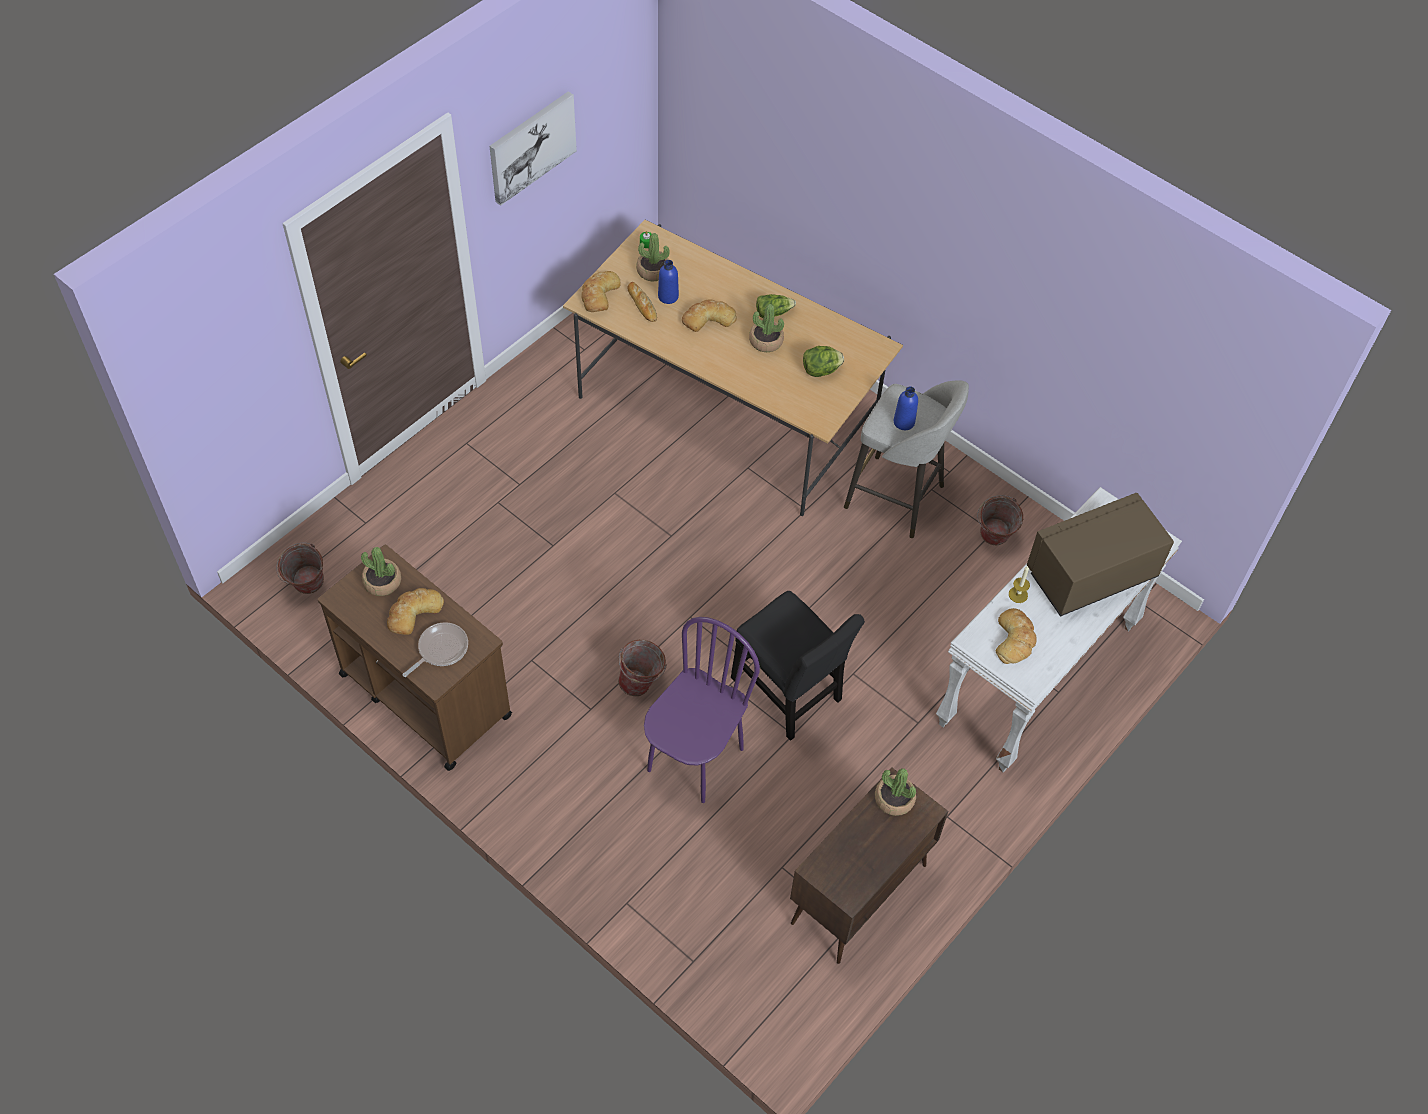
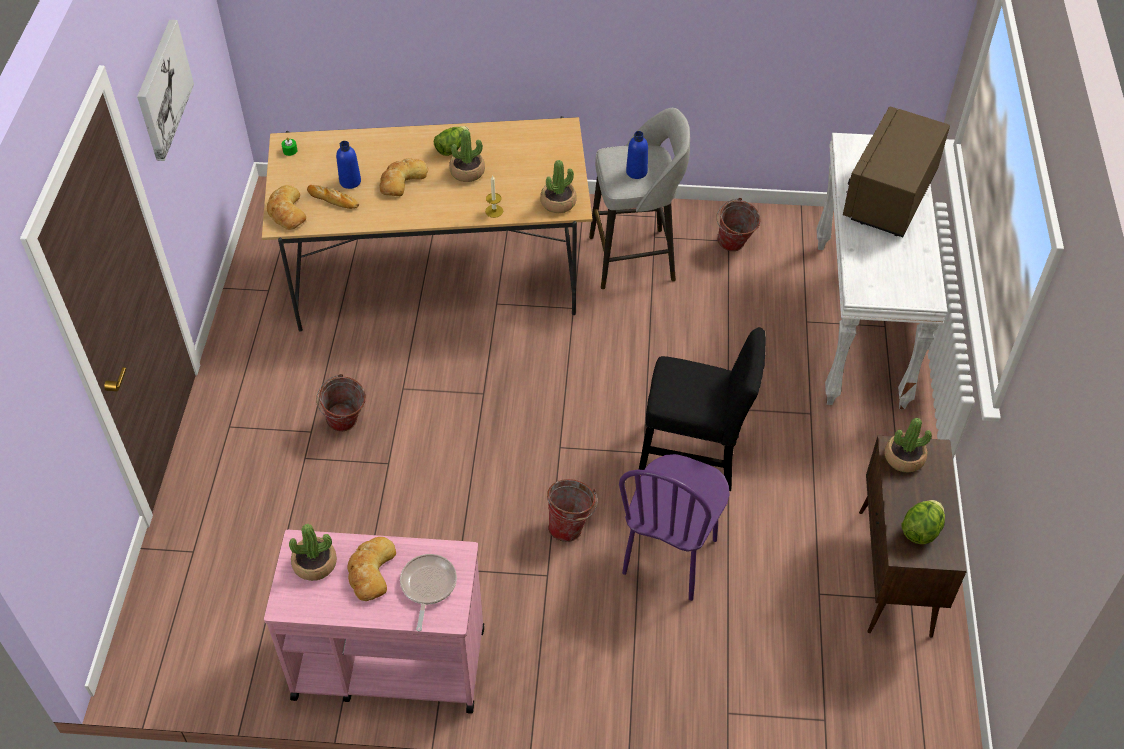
camera: 35 degrees left, 5 degrees down
bucket [276,543,324,594] -> bucket moved to [316,374,366,431]
brown cart [318,545,512,771] -> pink cart [264,530,484,714]
potted plant [636,233,670,281] -> potted plant moved to [540,160,577,213]
purple chair [644,617,760,803] -> purple chair turned 150 degrees counterclockwise [619,454,730,601]
lettuce [803,346,844,377] -> lettuce moved to [902,500,945,544]
bread [996,608,1037,664] -> none
candle [1009,566,1030,603] -> candle moved to [485,175,503,218]

